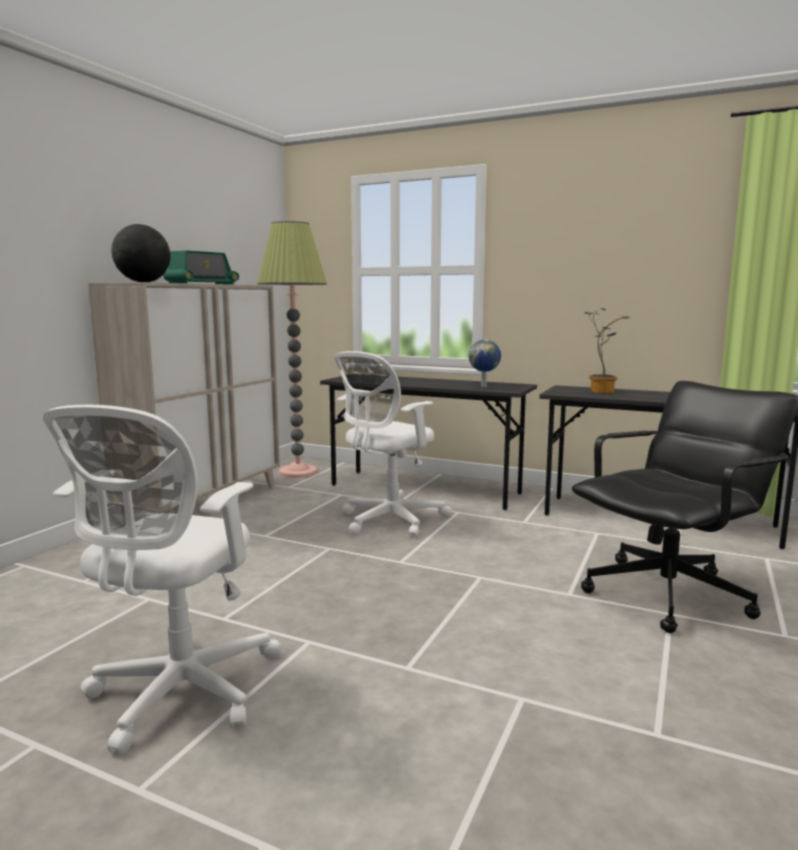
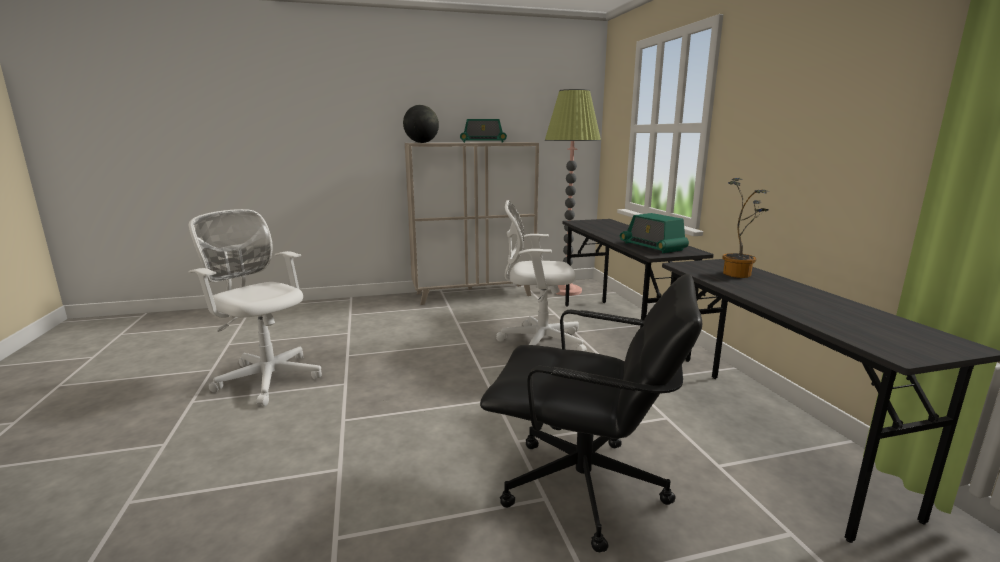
camera: 50 degrees right, 5 degrees up
white office chair [43,405,281,754] -> white office chair turned 60 degrees clockwise [188,209,322,406]
globe [469,340,501,387] -> radio [620,213,689,253]

